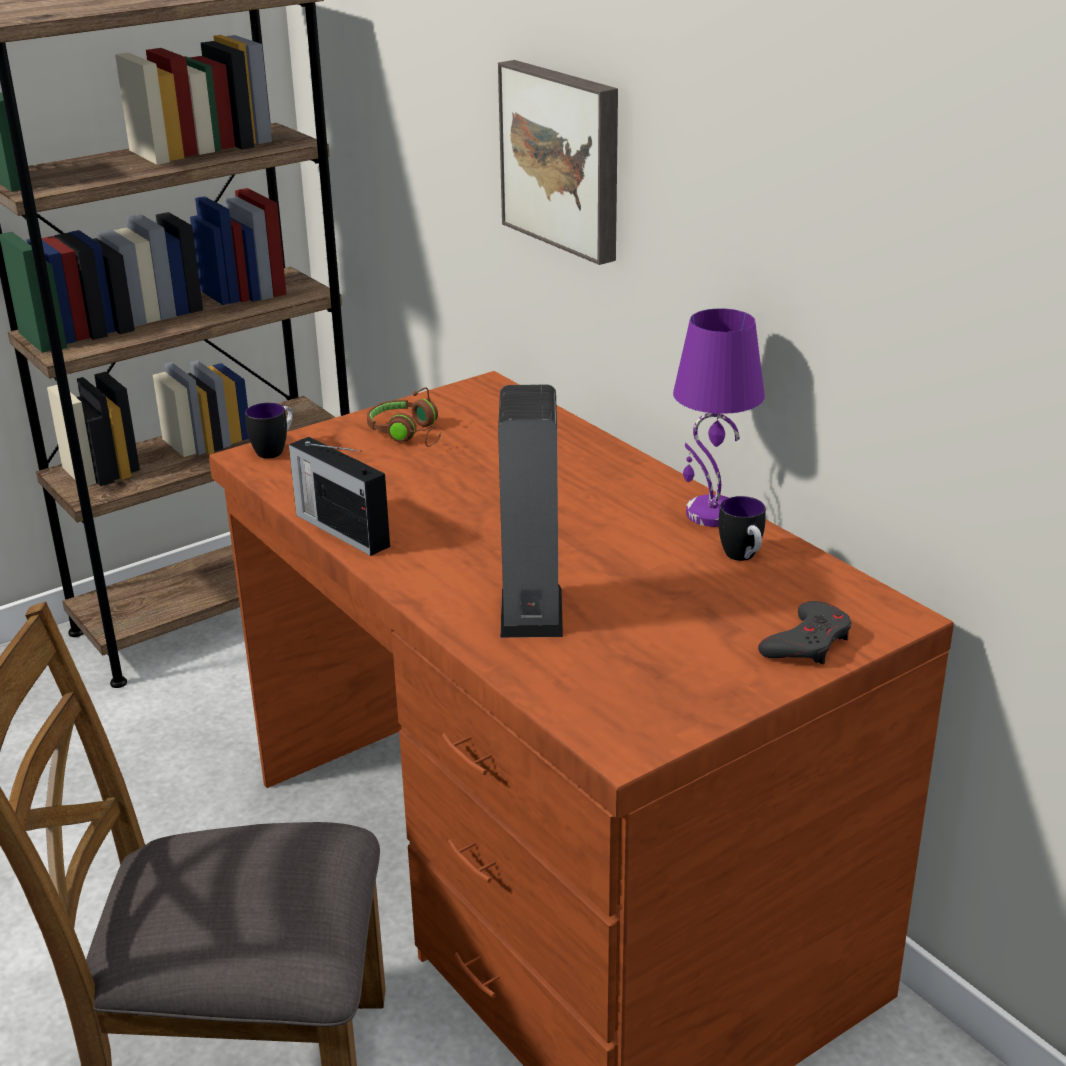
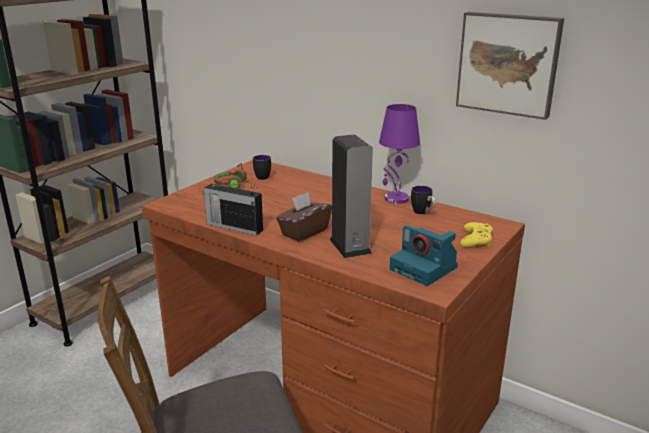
camera: 20 degrees left, 5 degrees down
mug [245,403,293,459] -> mug moved to [253,155,271,180]
picture [498,60,618,265] -> picture moved to [456,12,564,120]
grey game controller [758,601,851,664] -> yellow game controller [460,222,493,247]
none -> brown tissue box [276,192,332,242]
none -> camera [390,225,458,286]

